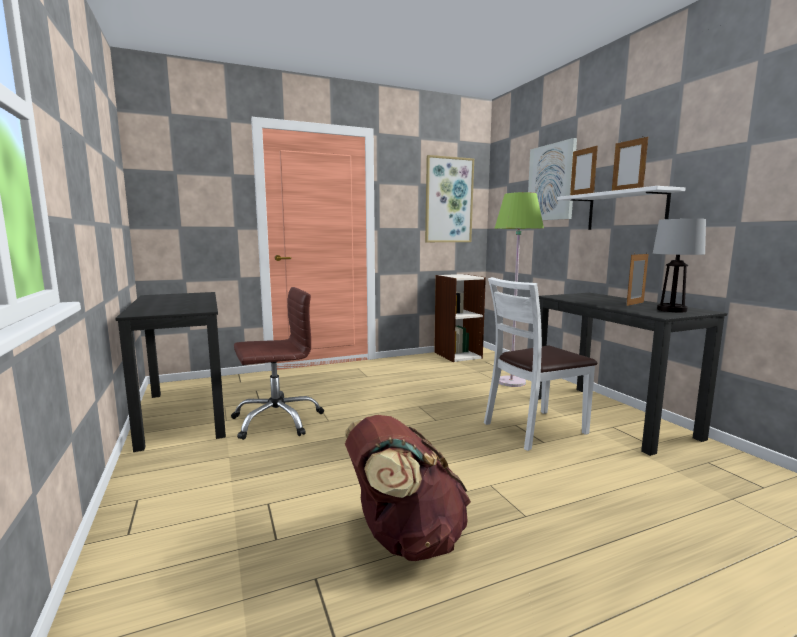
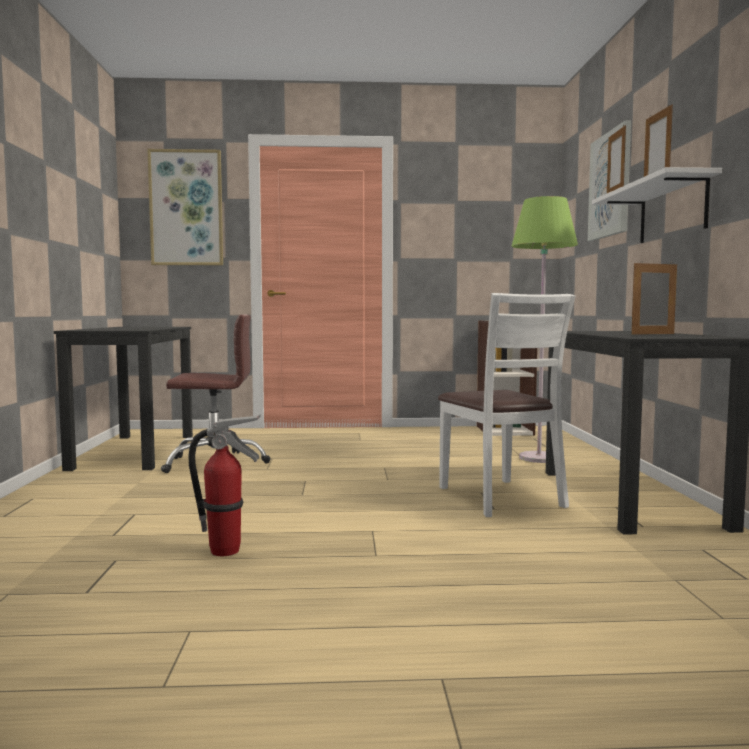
camera: 20 degrees right, 5 degrees down
brown backpack [345,415,471,561] -> fire extinguisher [188,415,261,556]
picture [425,155,474,242] -> picture moved to [147,149,223,265]
white chair [484,277,597,451] -> white chair turned 105 degrees counterclockwise [438,293,576,517]
table lamp [653,219,706,312] -> none

